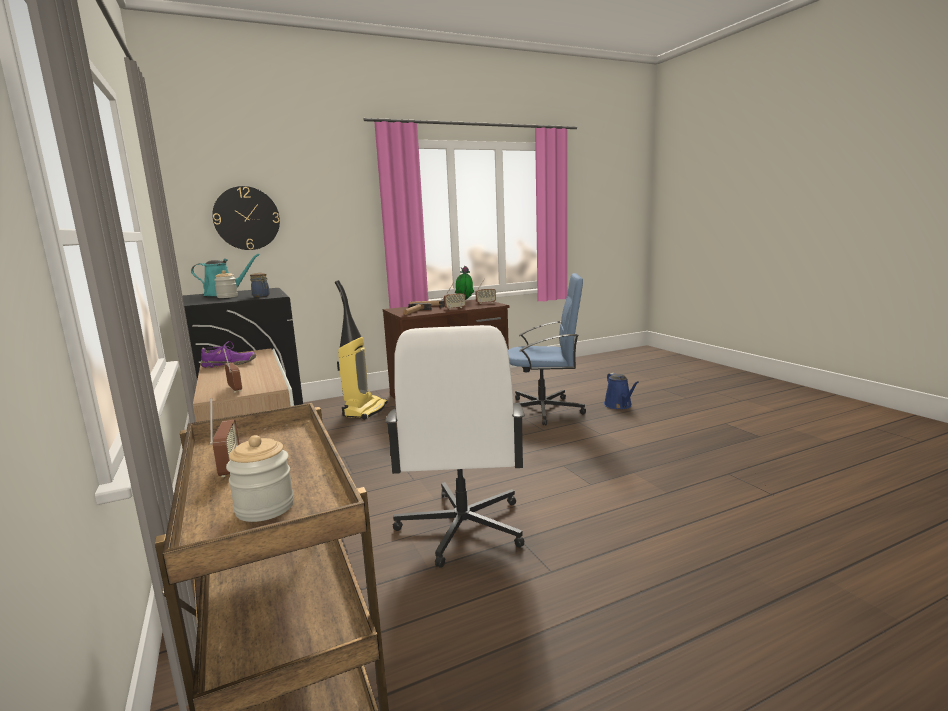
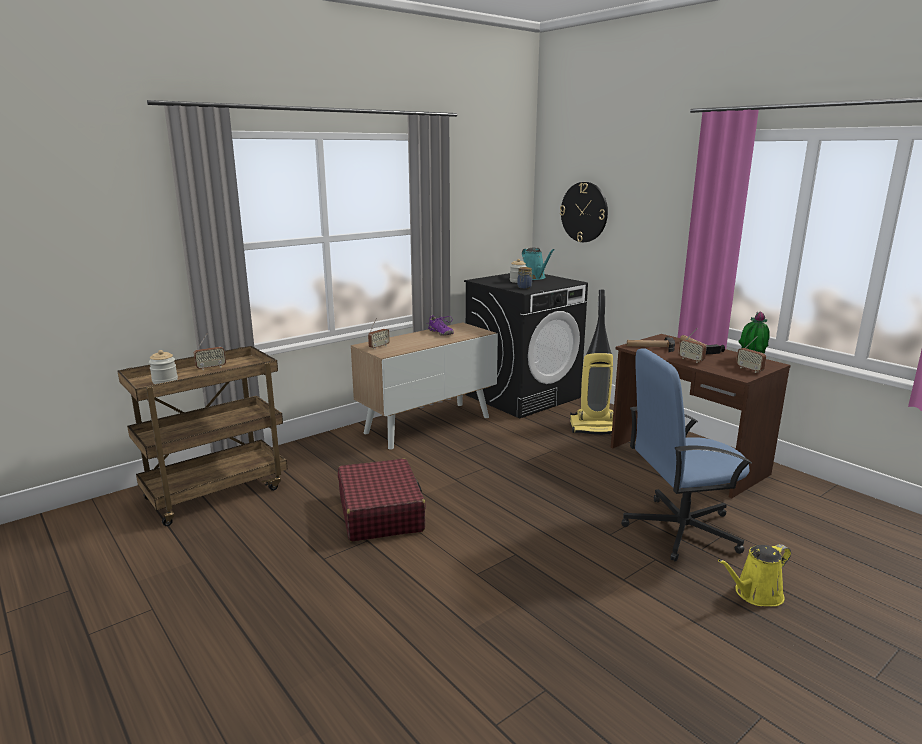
camera: 75 degrees right, 5 degrees up
white office chair [385,325,525,568] -> red suitcase [338,458,426,542]
blue office chair [508,273,586,426] -> blue office chair turned 90 degrees clockwise [621,348,752,562]
blue watering can [604,373,639,409] -> yellow watering can [718,544,791,606]

